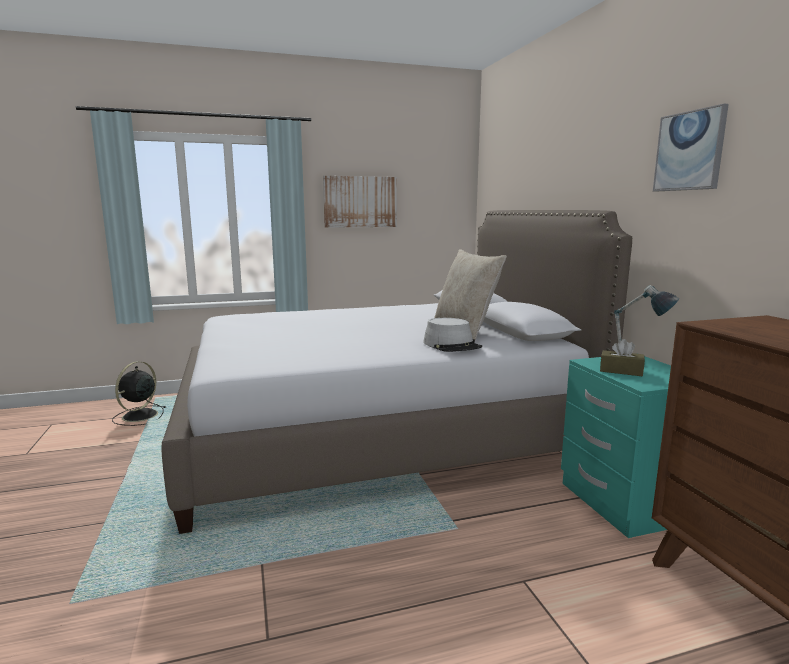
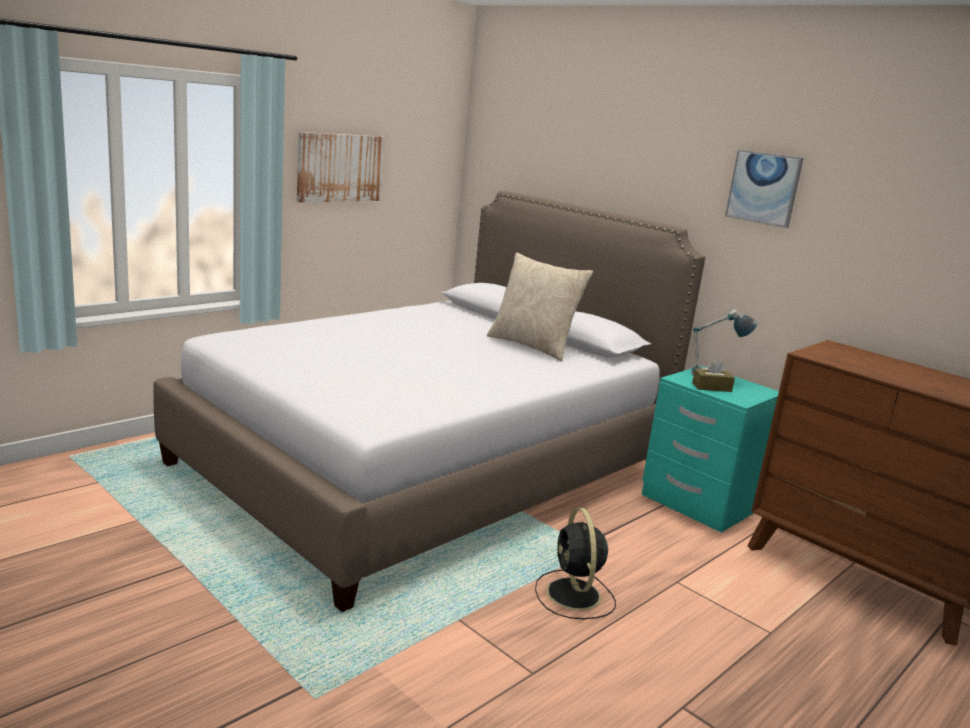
camera: 30 degrees left, 5 degrees up
black fan [112,361,166,426] -> black fan moved to [535,508,616,619]
grey hat [423,318,482,352] -> none

